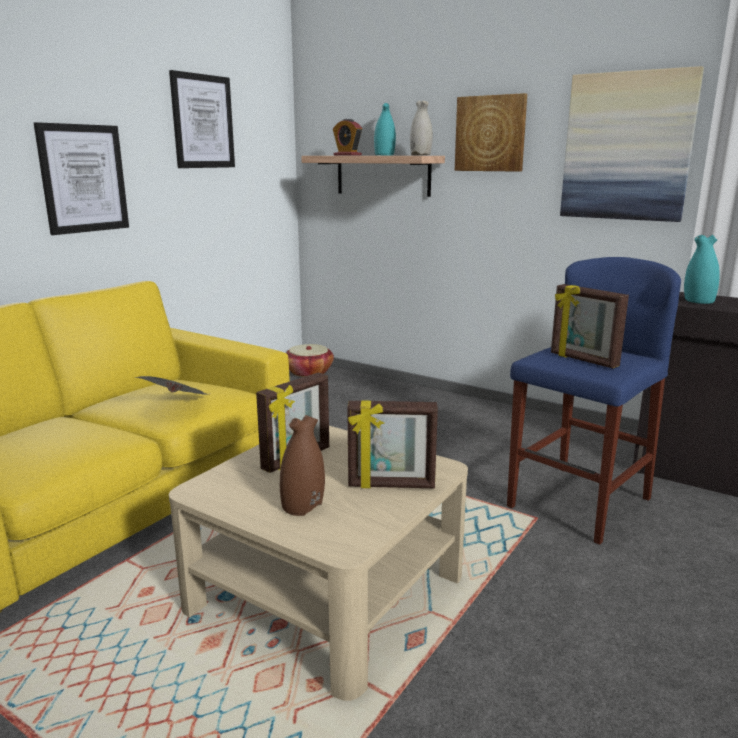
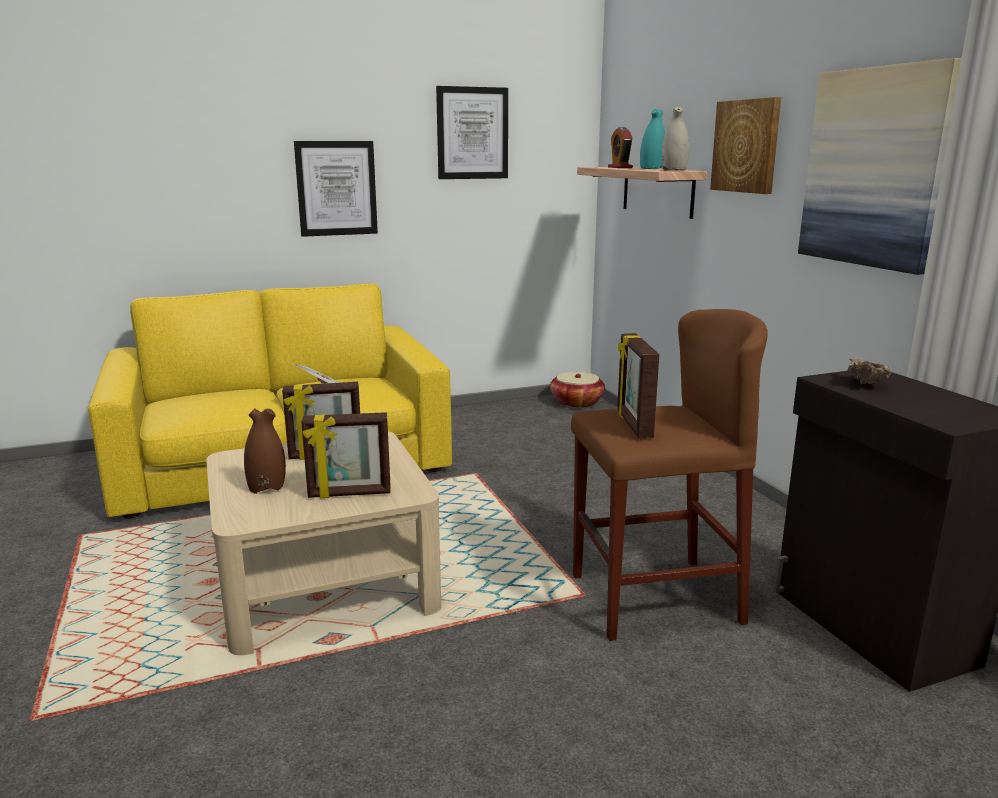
camera: 35 degrees right, 0 degrees up
picture frame [347,401,438,488] -> picture frame turned 45 degrees counterclockwise [301,412,391,498]
blue stool [507,257,681,545] -> brown stool [571,309,768,641]
turquoise vase [684,235,720,304] -> beige bowl [847,358,893,384]

